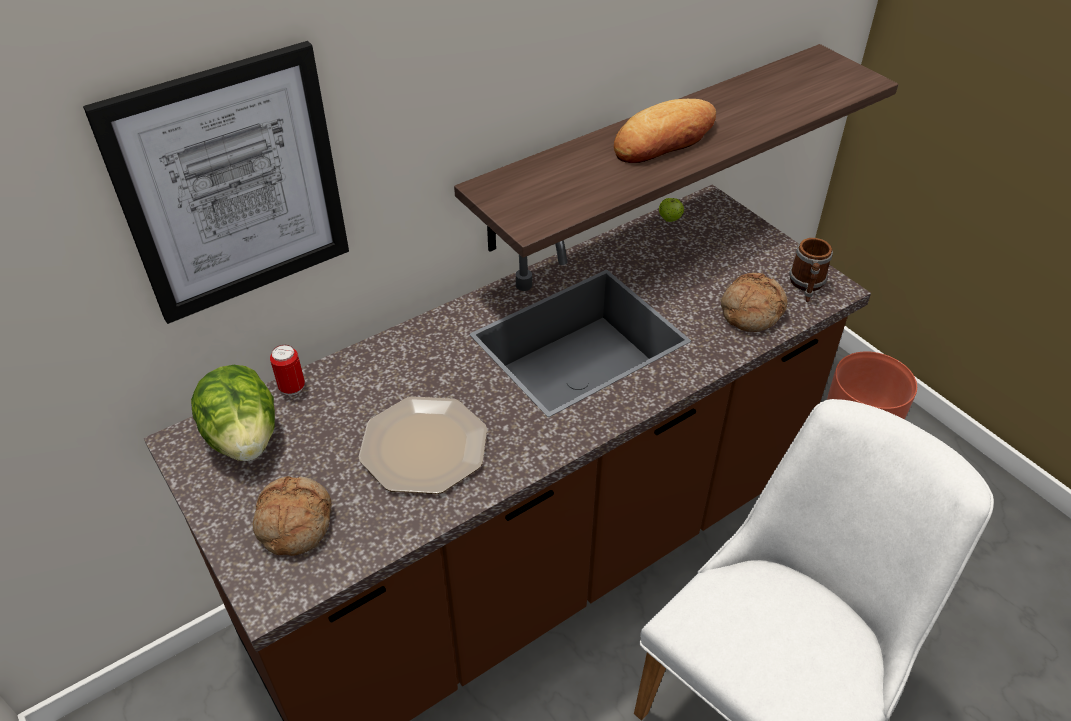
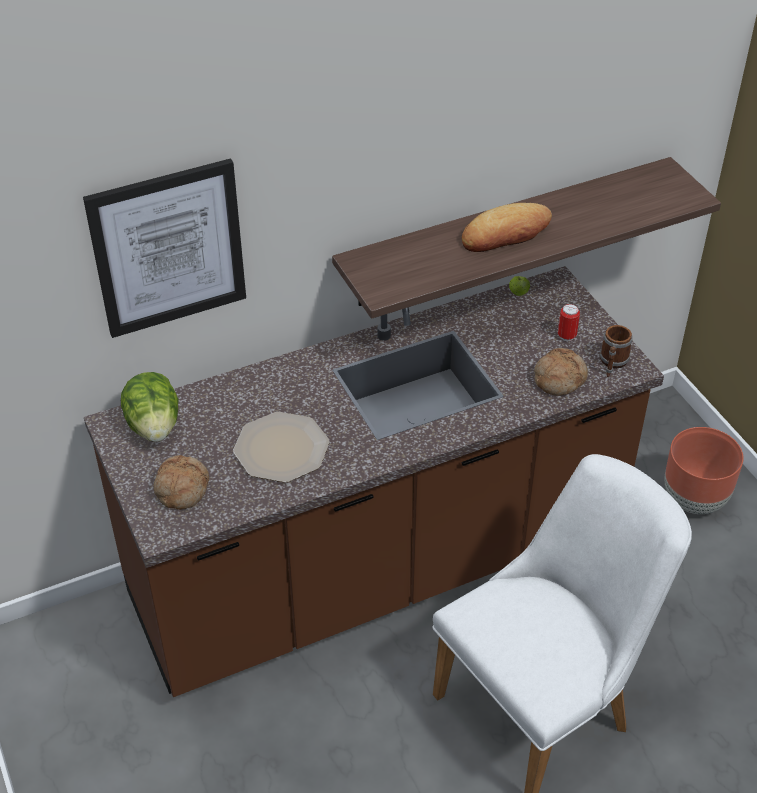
camera: 10 degrees right, 0 degrees up
can [270,345,305,395] -> can moved to [558,304,580,341]

